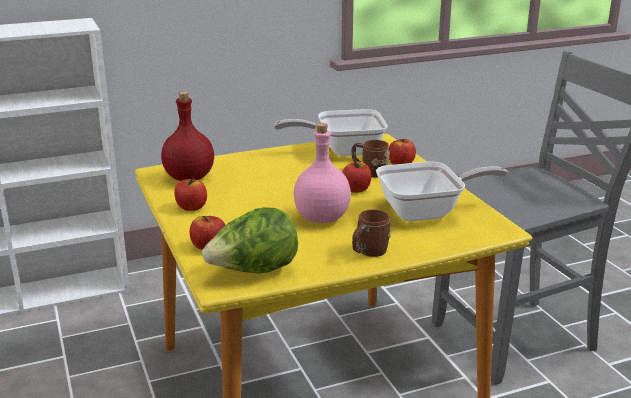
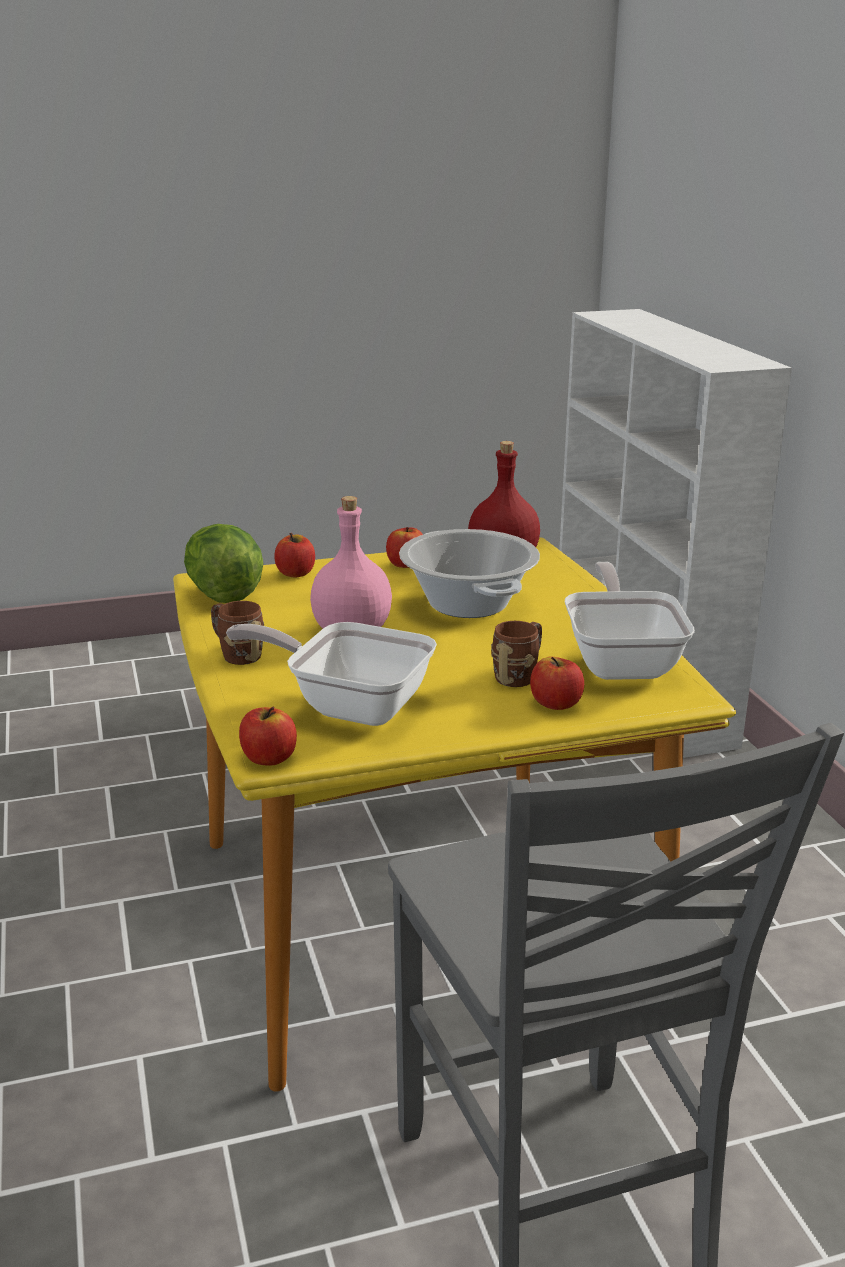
camera: 95 degrees right, 0 degrees up
apple [342,160,371,193] -> apple moved to [239,707,297,766]
frying pan [376,162,508,221] -> frying pan turned 120 degrees clockwise [226,622,437,726]
none -> cooking pot [399,529,540,618]

